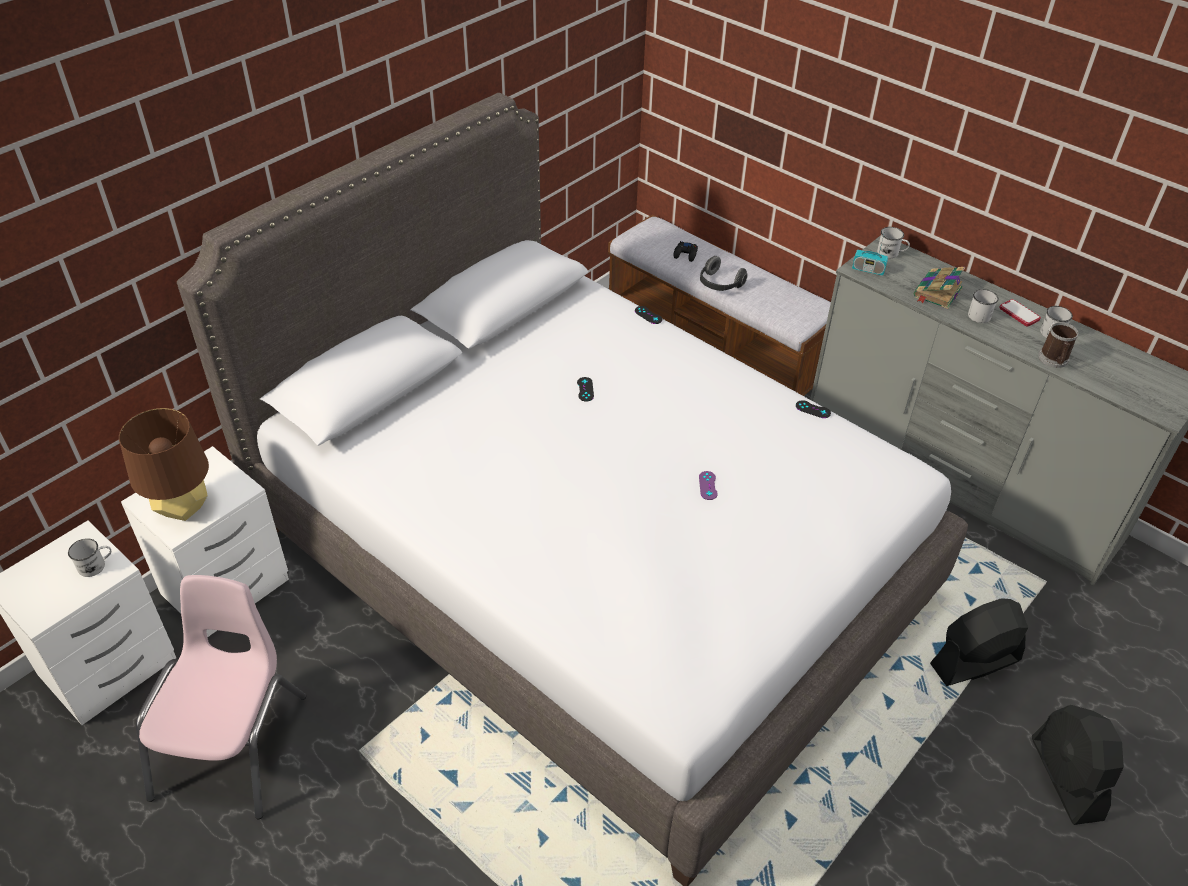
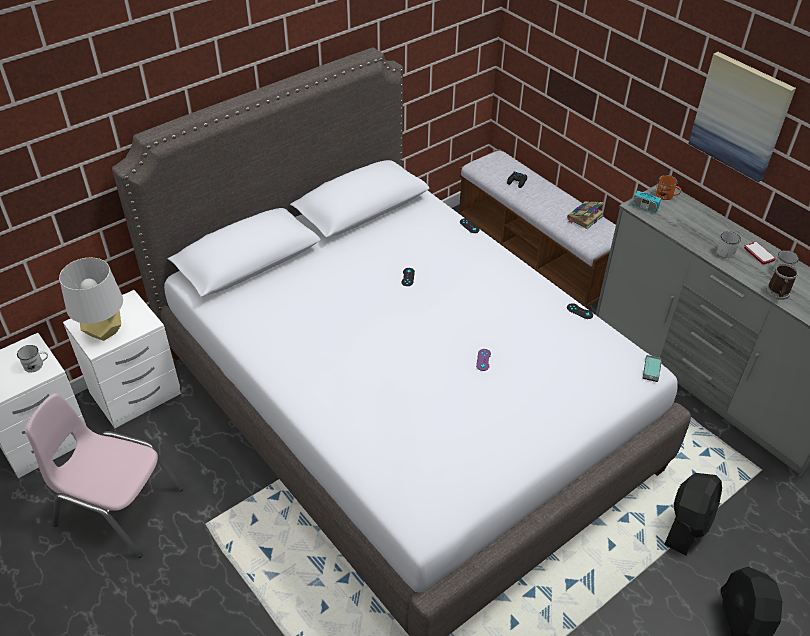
camera: 10 degrees right, 0 degrees up
brown table lamp [119,408,209,521] -> grey table lamp [59,258,123,341]
pink chair [136,575,306,819] -> pink chair turned 90 degrees counterclockwise [25,393,183,558]
headphones [700,256,748,291] -> none
white mug [877,227,910,258] -> orange mug [656,175,681,200]
book [914,267,965,309] -> book moved to [567,201,604,229]
black fan [930,598,1028,686] -> black fan turned 135 degrees clockwise [664,473,722,556]
none -> phone [643,355,662,382]
none -> picture [688,52,796,182]

